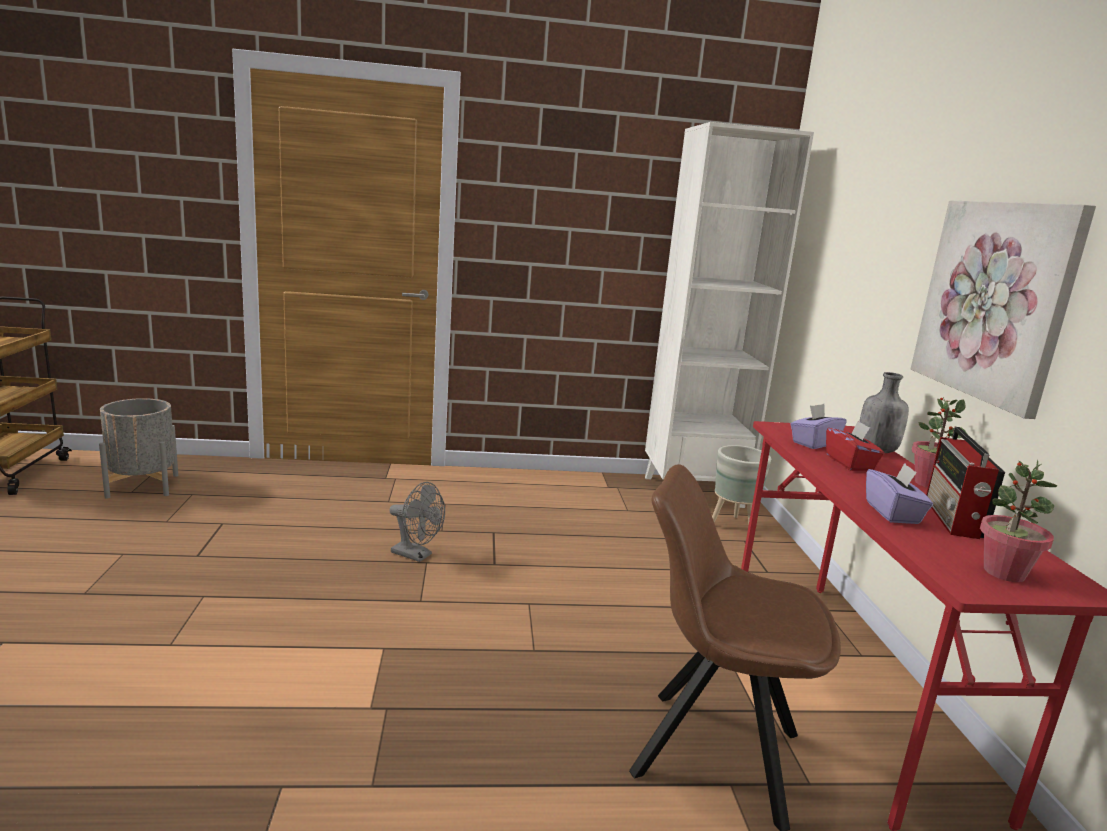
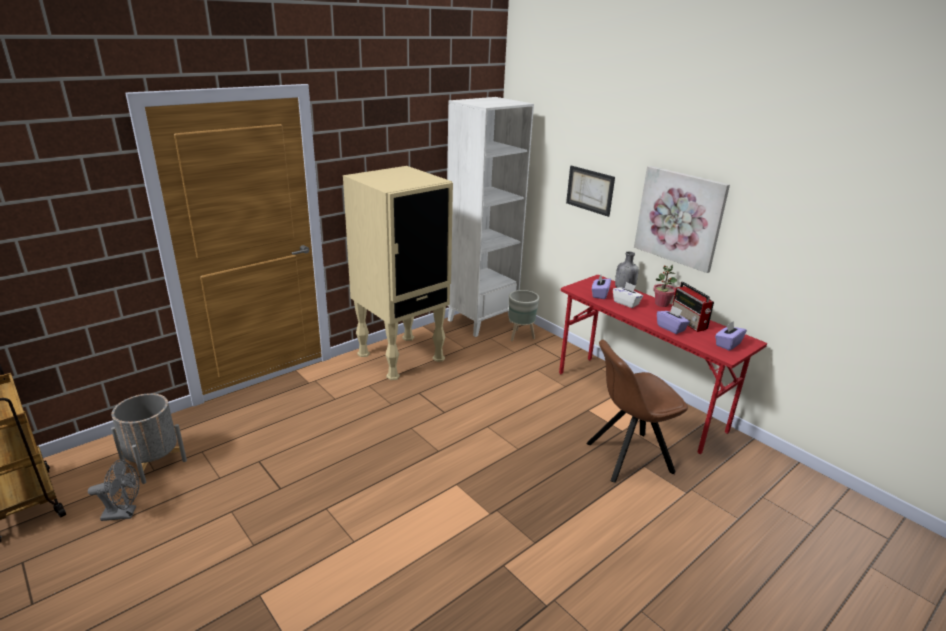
camera: 35 degrees left, 10 degrees up
grey fan [389,482,445,562] -> grey fan moved to [88,459,139,521]
red tissue box [826,421,885,471] -> white tissue box [613,282,643,308]
potted plant [980,460,1057,582] -> purple tissue box [715,321,747,351]
none -> beige cabinet [343,166,453,380]
none -> picture [566,165,615,217]

